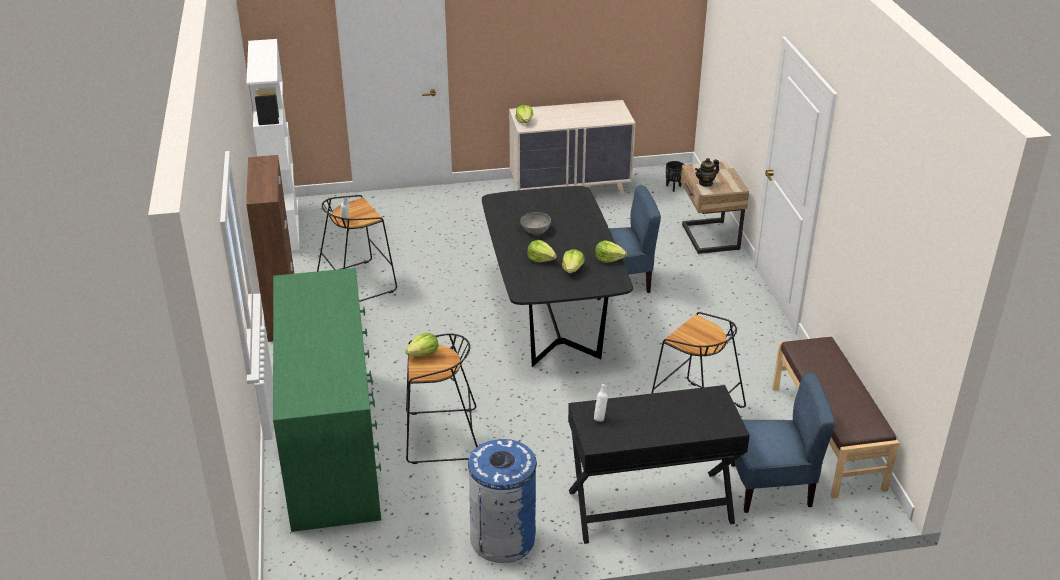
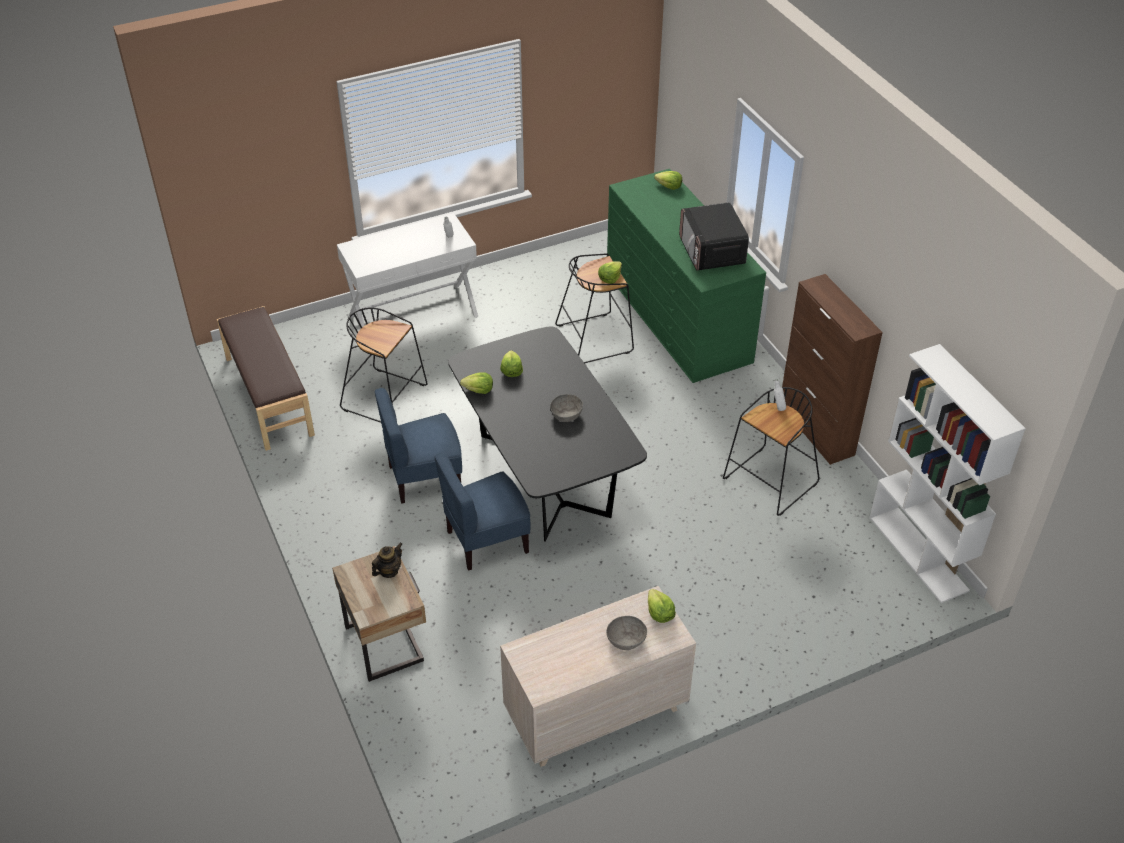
camera: 165 degrees right, 10 degrees up
blue trash can [468,439,537,563] -> none
lettuce [527,240,557,262] -> lettuce moved to [654,171,682,190]
black console table [568,385,750,544] -> white console table [337,213,478,327]
black planter [666,161,684,192] -> none
blue chair [731,372,835,513] -> blue chair moved to [375,388,462,504]
none -> grey bowl [607,616,647,650]
none -> microwave [679,202,749,271]

